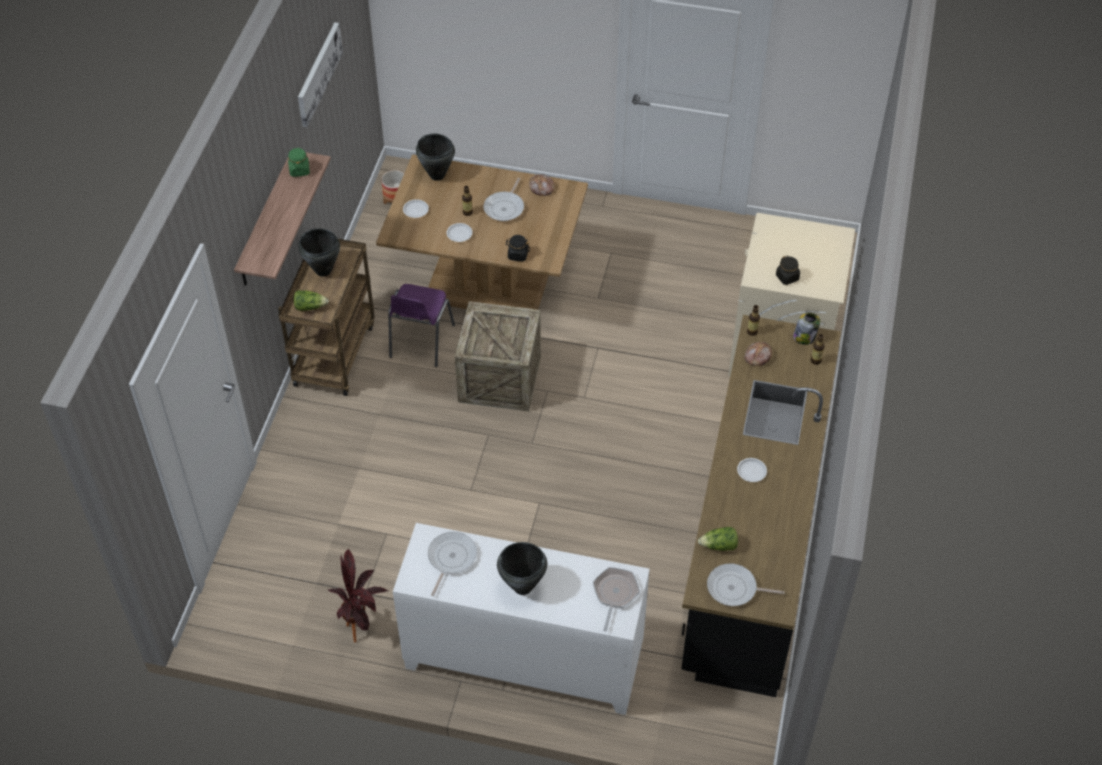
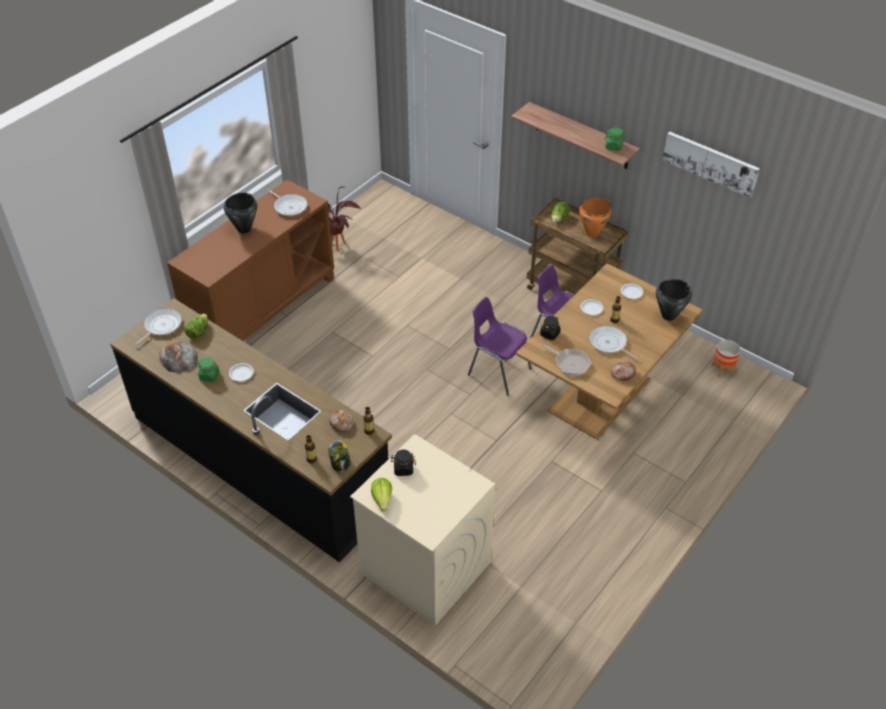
camera: 115 degrees right, 5 degrees down
black cooking pot [299,228,340,277] -> orange cooking pot [579,198,612,237]
white cabinet [393,523,650,715] -> brown cabinet [167,180,334,341]
crate [455,301,541,411] -> purple chair [468,297,531,396]
frying pan [593,567,640,631] -> frying pan moved to [541,344,592,376]
none -> bread [159,342,198,373]
none -> green jar [196,357,220,382]
none -> lettuce [371,478,392,512]

